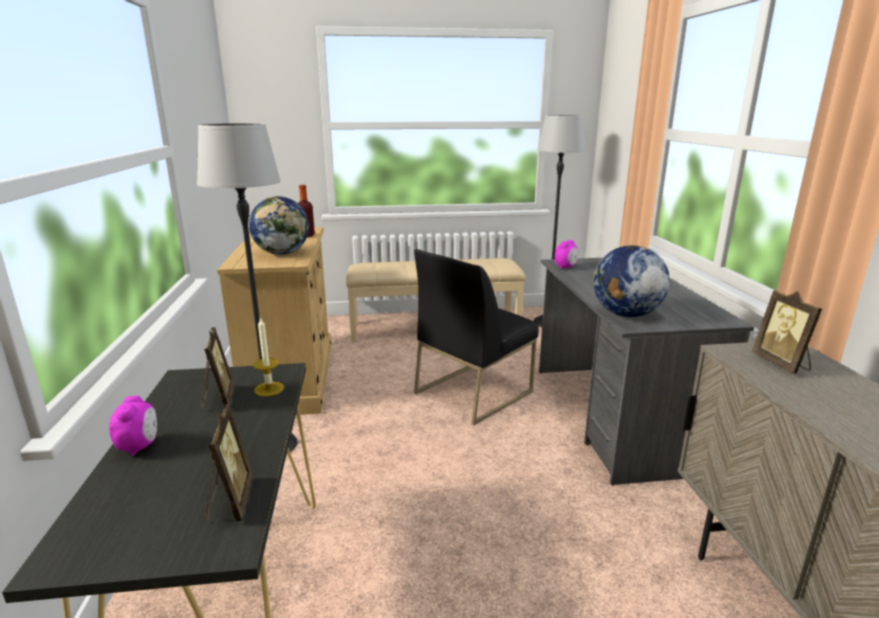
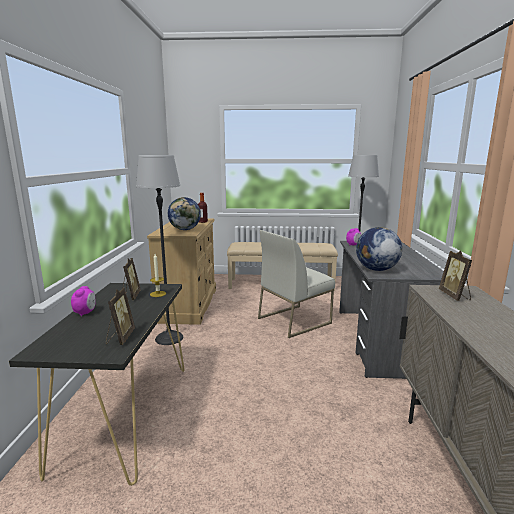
camera: 10 degrees right, 5 degrees down
black chair [414,249,539,425] -> white chair [258,230,335,338]

